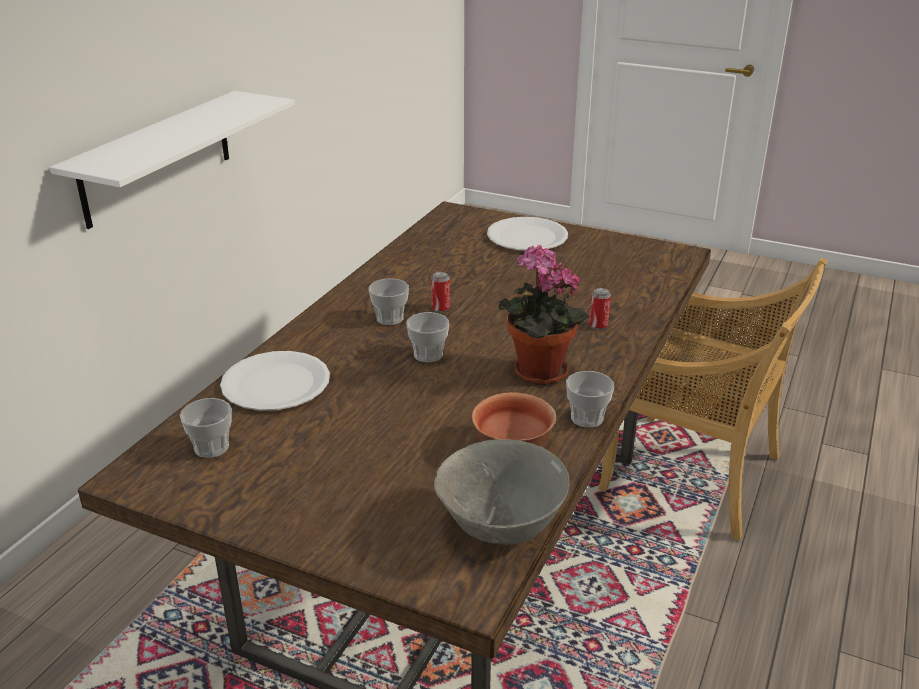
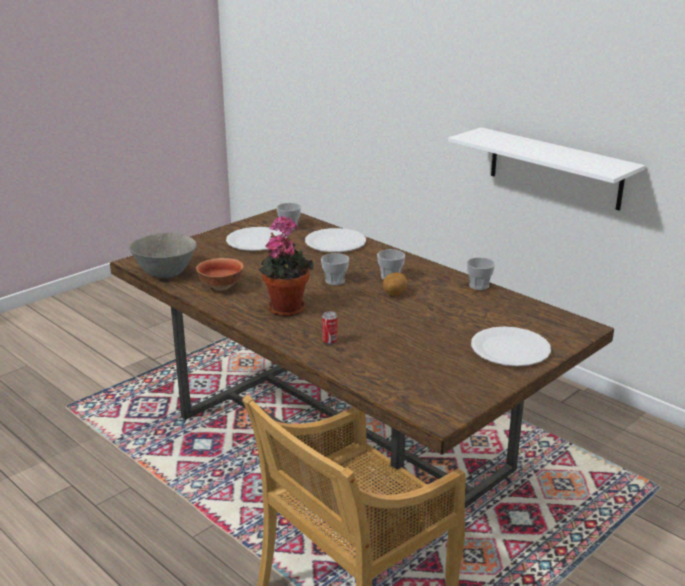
camera: 110 degrees right, 5 degrees down
can [431,272,450,313] -> potato [383,272,407,296]
cup [566,371,614,428] -> cup moved to [466,257,495,290]
none -> white plate [226,227,287,251]

